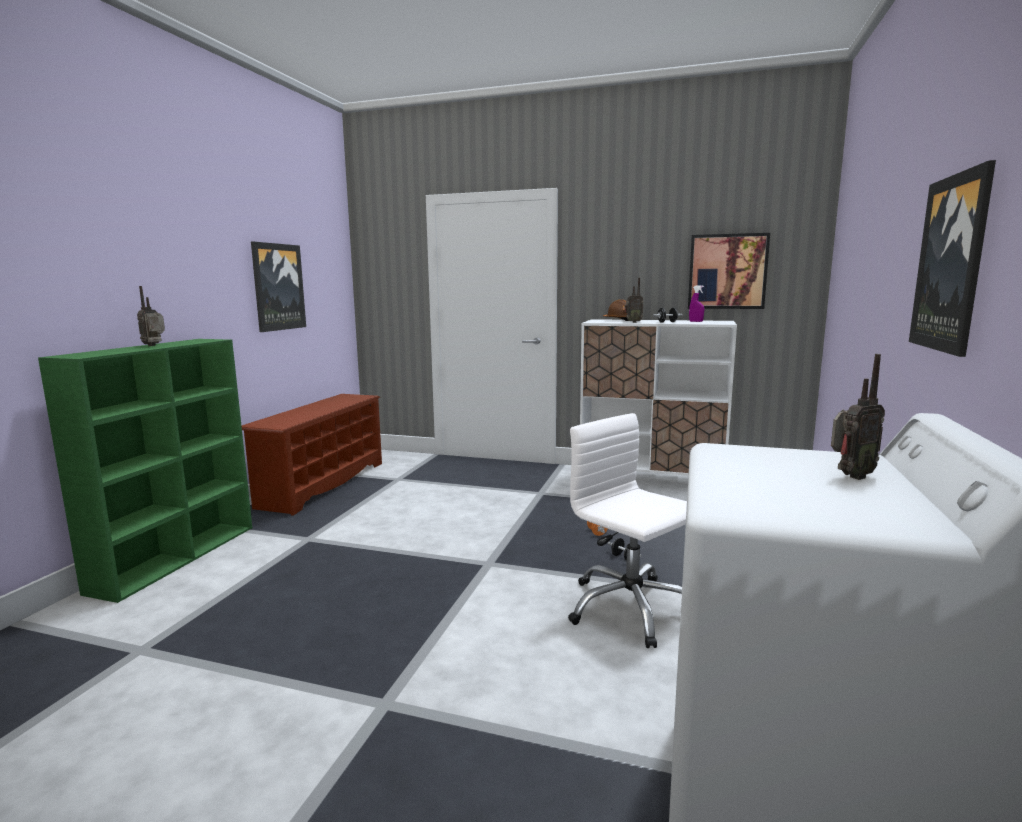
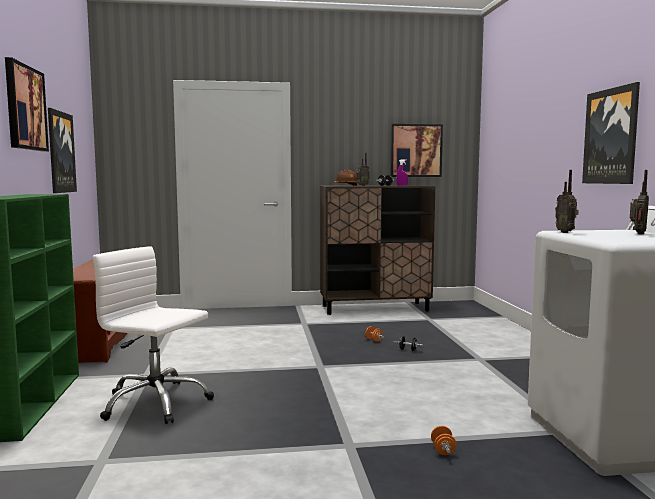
camera: 25 degrees left, 5 degrees down
radio [137,286,165,346] -> radio moved to [555,170,579,233]
white office chair [568,413,687,648] -> white office chair moved to [93,246,214,424]
white cabinet [580,319,737,476] -> brown cabinet [320,186,436,315]
none -> picture [5,57,49,152]
none -> orange dumbbell [431,426,456,455]

